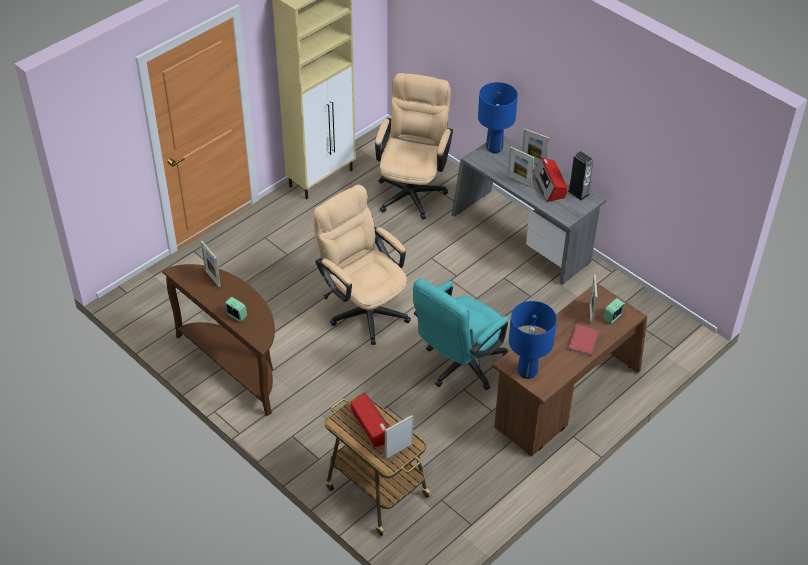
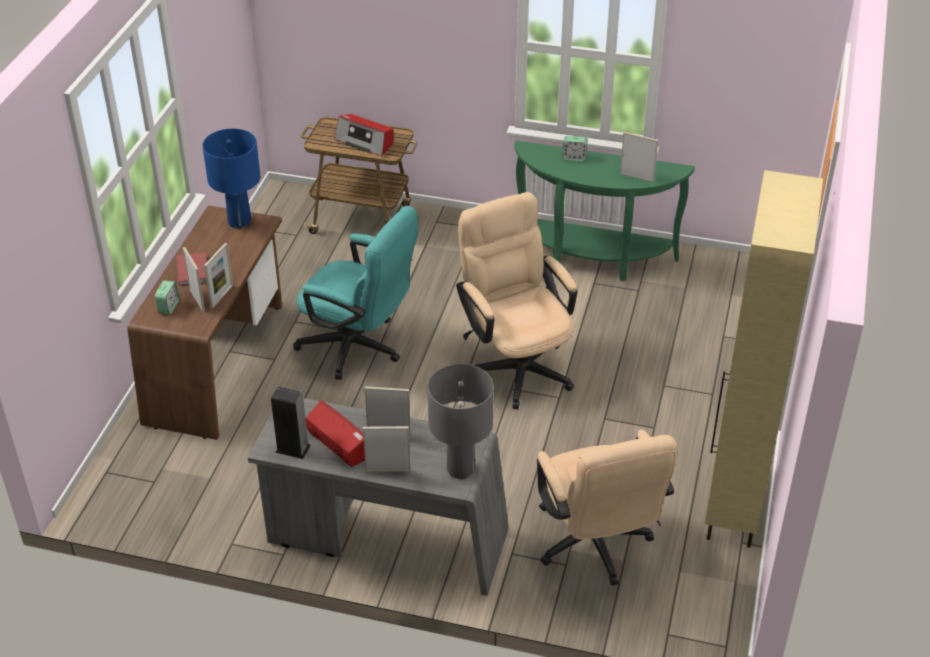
camera: 150 degrees right, 5 degrees down
brown console table [162,264,275,416] -> green console table [514,140,695,281]
beige office chair [313,185,411,345] -> beige office chair turned 135 degrees counterclockwise [456,192,577,410]
picture frame [385,415,413,459] -> picture frame moved to [204,243,233,309]
turquoise office chair [413,279,508,390] -> turquoise office chair turned 105 degrees clockwise [293,206,418,380]
blue table lamp [478,82,518,153] -> grey table lamp [428,364,494,479]

